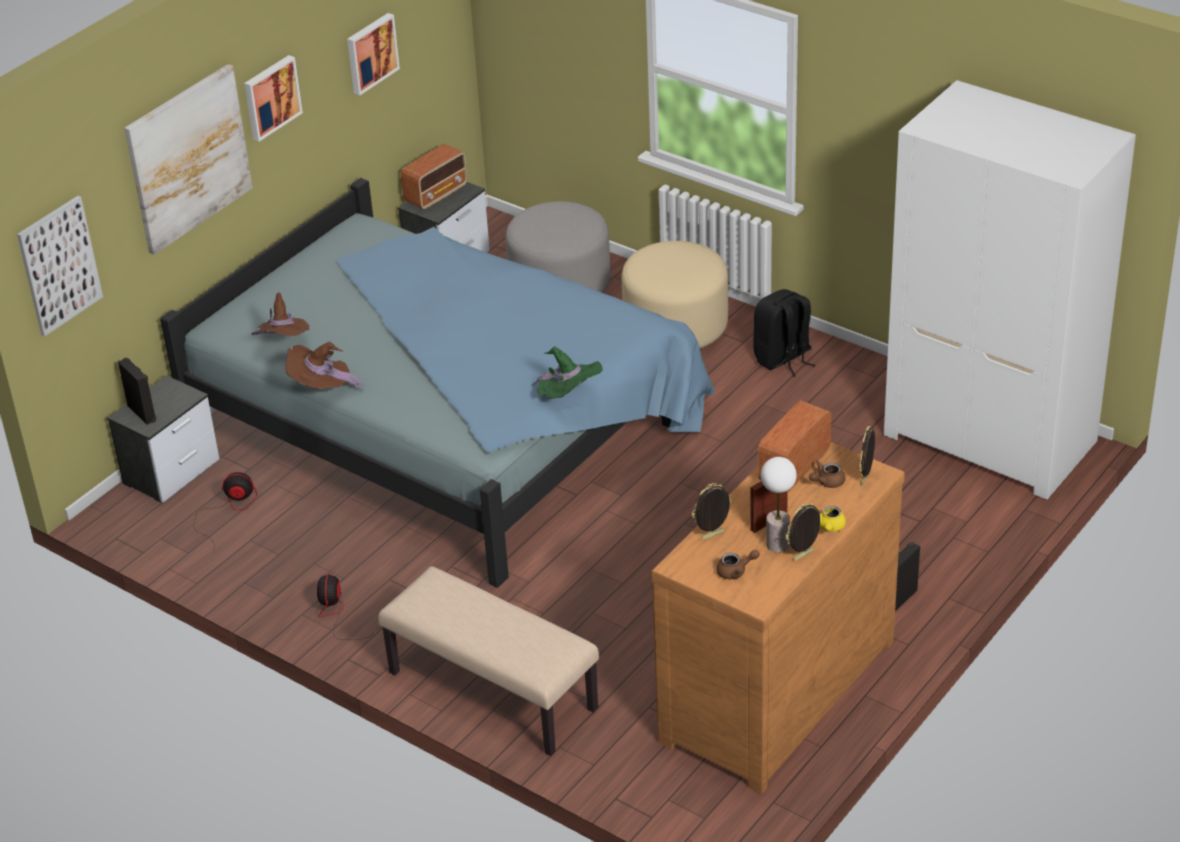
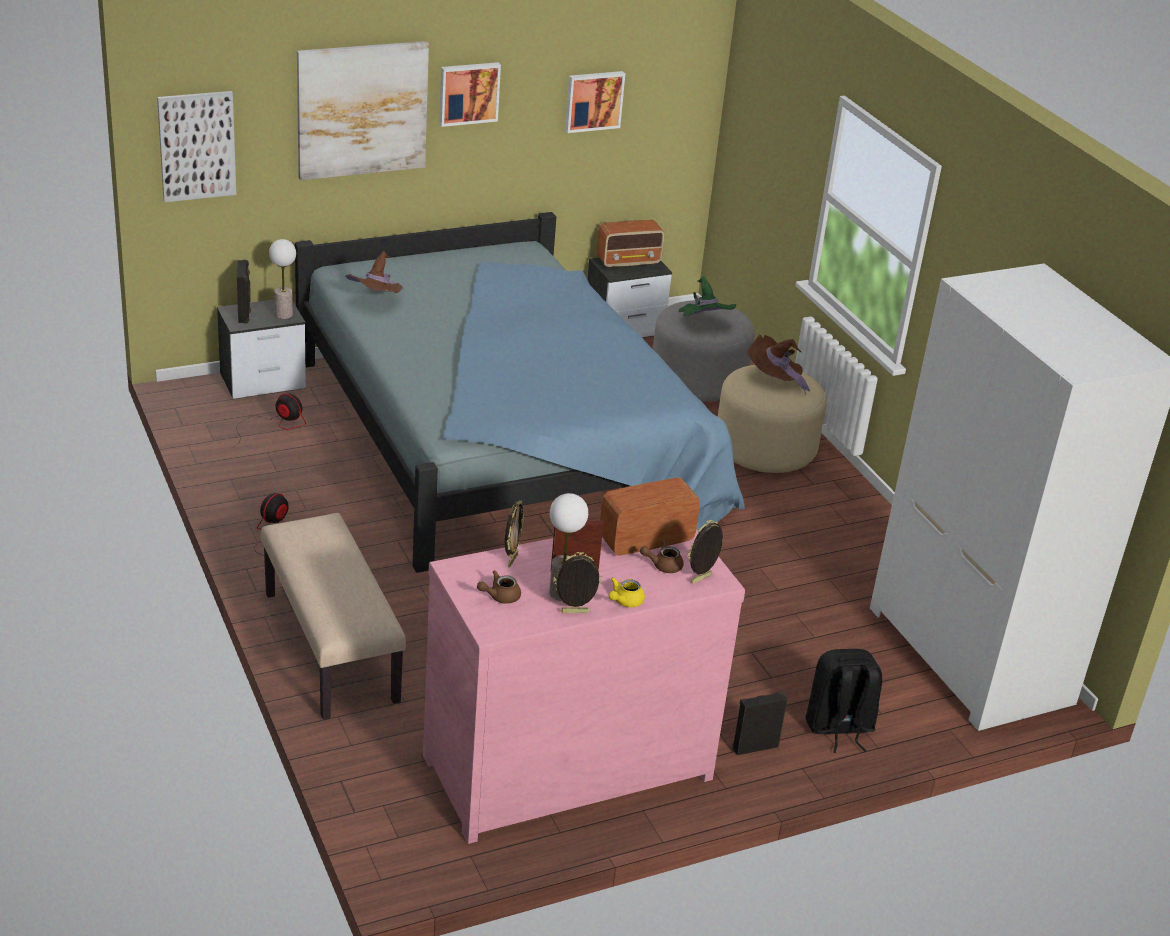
camera: 25 degrees right, 5 degrees down
brown hat [286,342,365,391] -> brown hat moved to [748,335,810,395]
green hat [531,346,603,399] -> green hat moved to [678,276,736,316]
brown dresser [651,442,905,794] -> pink dresser [423,529,745,844]
picture frame [692,483,731,540] -> picture frame turned 105 degrees clockwise [505,500,524,568]
brown teapot [716,550,760,579] -> brown teapot turned 135 degrees clockwise [477,570,521,604]
black backpack [753,289,815,377] -> black backpack moved to [806,649,882,753]
none -> table lamp [269,239,296,319]

